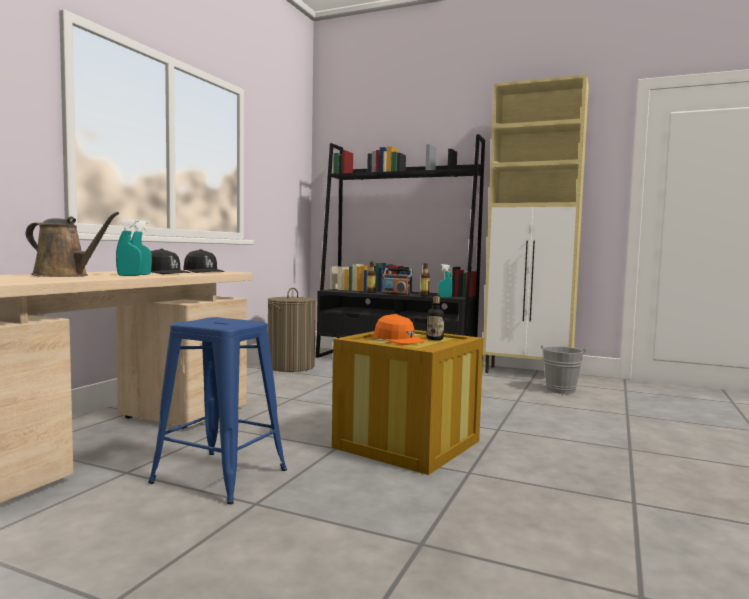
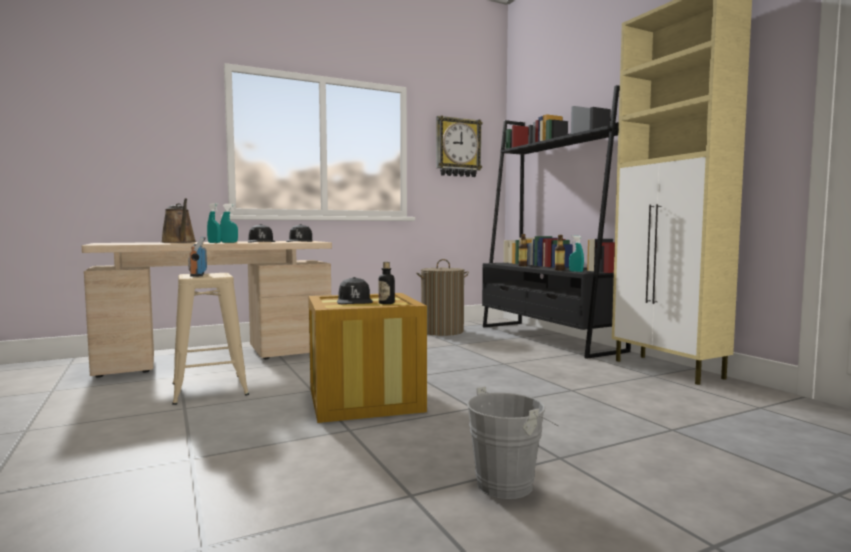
camera: 40 degrees right, 0 degrees up
blue stool [148,317,287,504] -> beige stool [172,273,249,405]
orange cap [374,314,425,344] -> black cap [337,277,373,304]
radio [382,268,413,295] -> radio moved to [188,236,207,277]
grey bucket [541,345,586,394] -> grey bucket moved to [467,386,559,499]
none -> wall clock [436,115,483,177]

